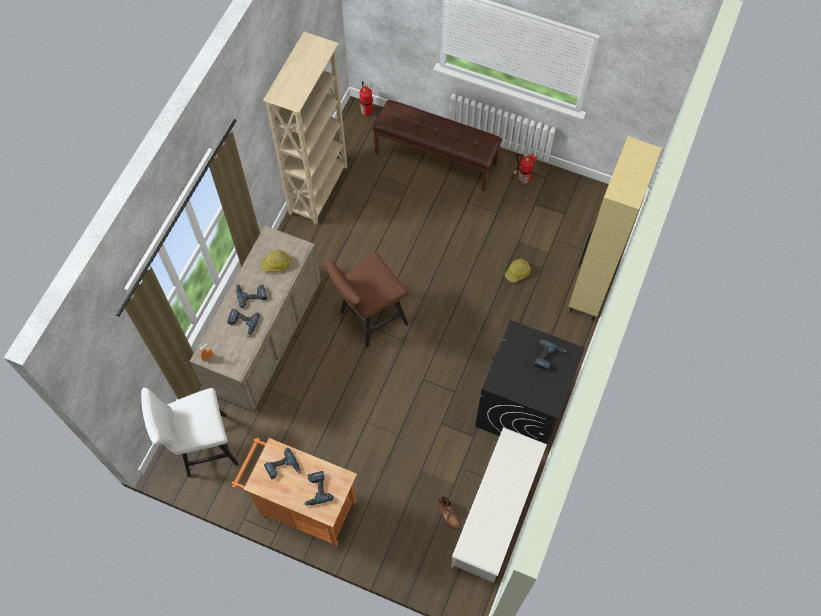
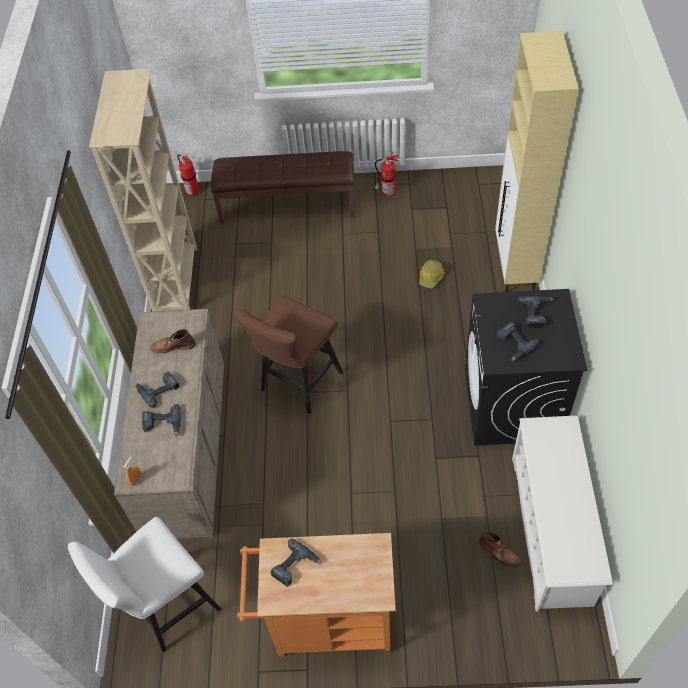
camera: 20 degrees left, 10 degrees down
hard hat [260,250,291,272] -> brown boot [150,329,196,353]
power drill [303,471,334,505] -> power drill moved to [497,322,539,361]

